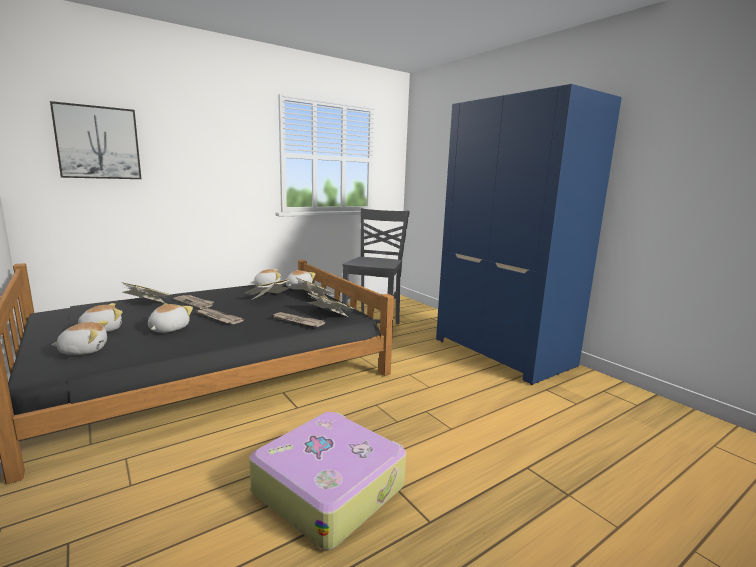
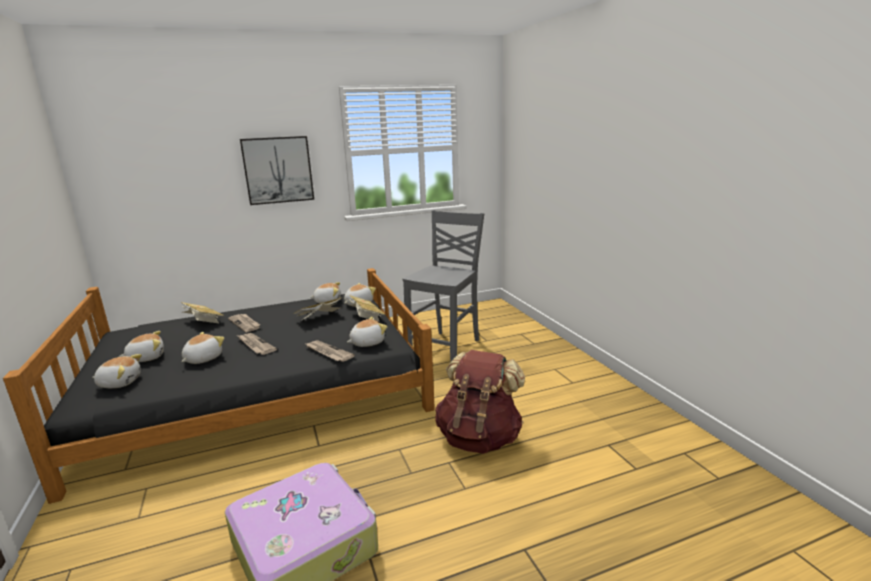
camera: 15 degrees right, 5 degrees up
picture [50,101,141,179] -> picture moved to [240,136,314,205]
book [307,292,355,316] -> plush toy [347,317,387,347]
blue wardrobe [436,84,622,385] -> none
none -> brown backpack [435,350,525,454]

